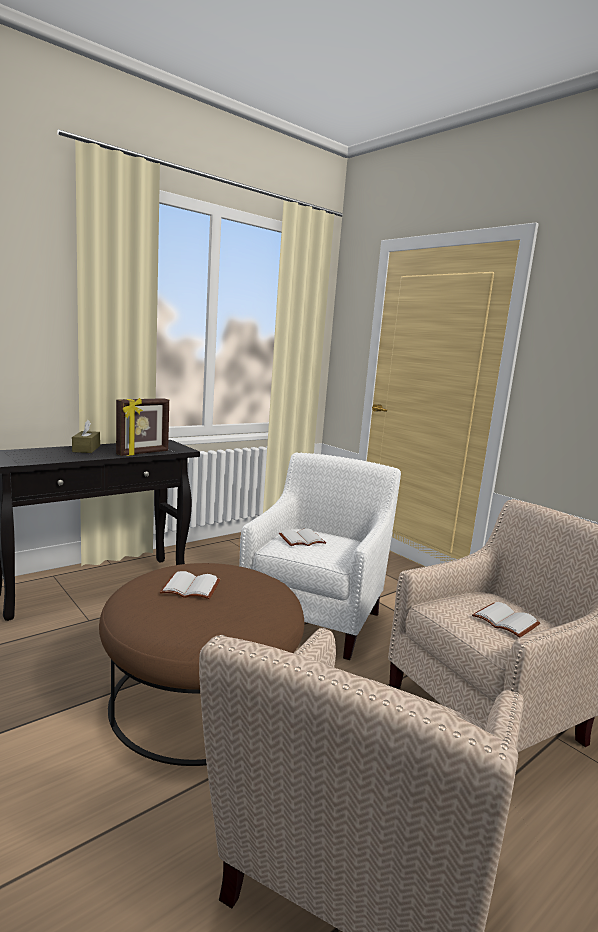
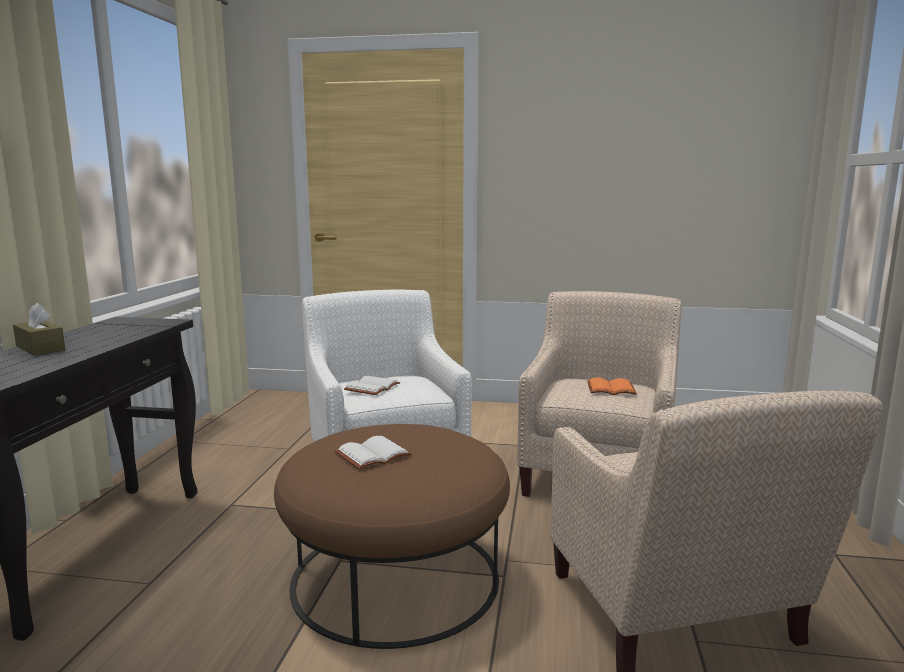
camera: 40 degrees left, 0 degrees up
picture frame [116,398,169,456] -> none
white book [472,602,540,638] -> orange book [587,377,637,395]

